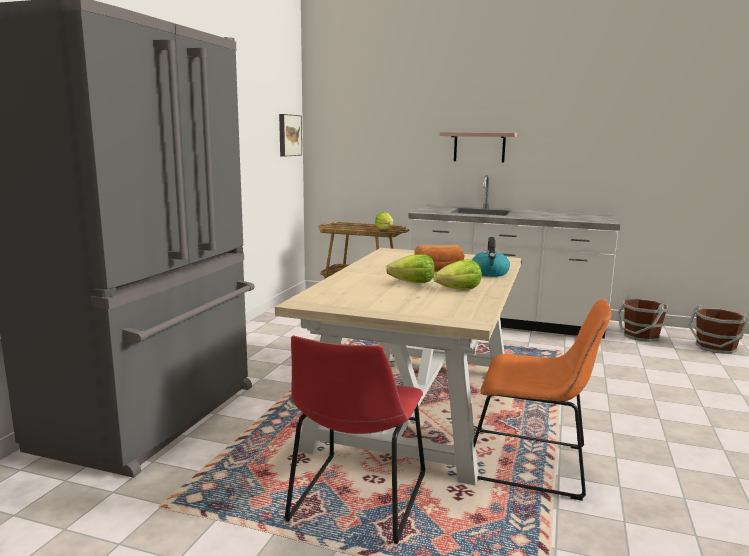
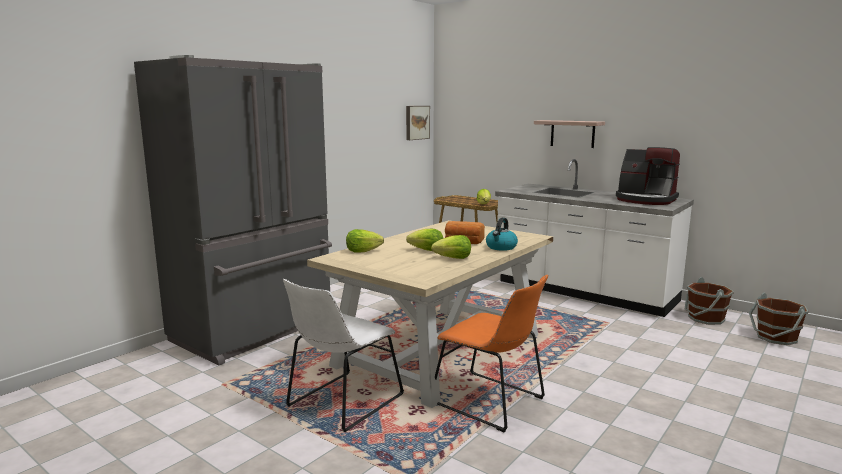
camera: 20 degrees right, 0 degrees up
red chair [284,336,425,544] -> white chair [283,279,404,432]
none -> lettuce [346,229,384,252]
none -> coffee machine [616,147,680,205]

